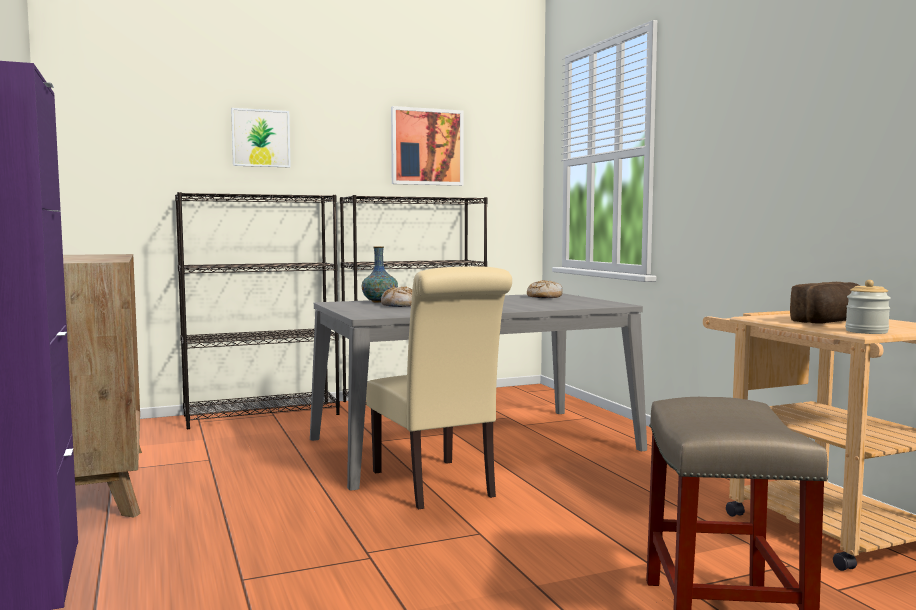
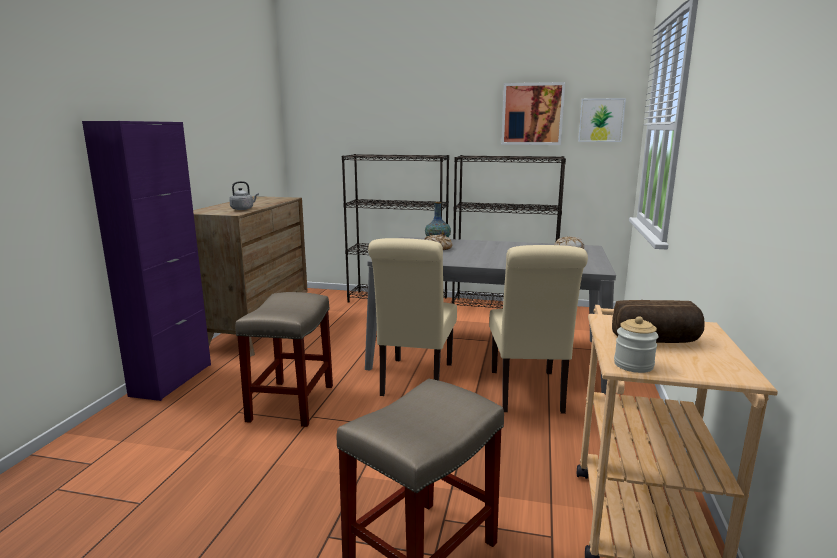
camera: 35 degrees right, 10 degrees up
picture [231,108,291,168] -> picture moved to [578,98,626,142]
none -> grey kettle [229,181,259,210]
none -> beige stool [235,292,333,427]
none -> beige chair [489,245,588,414]

